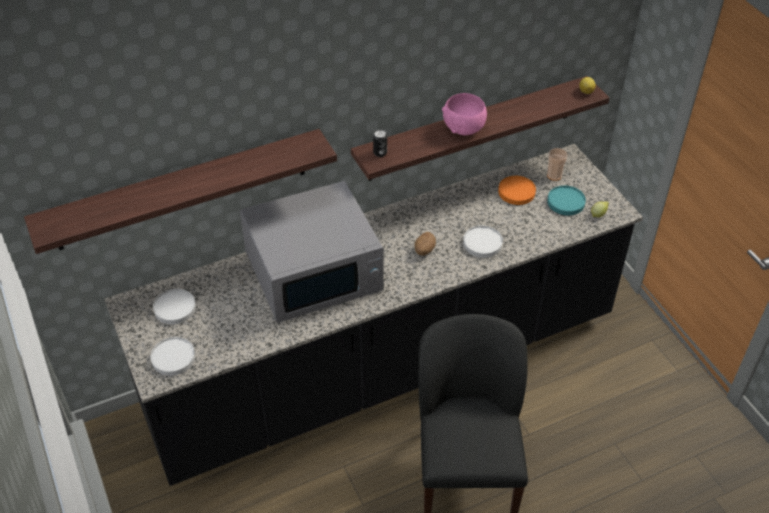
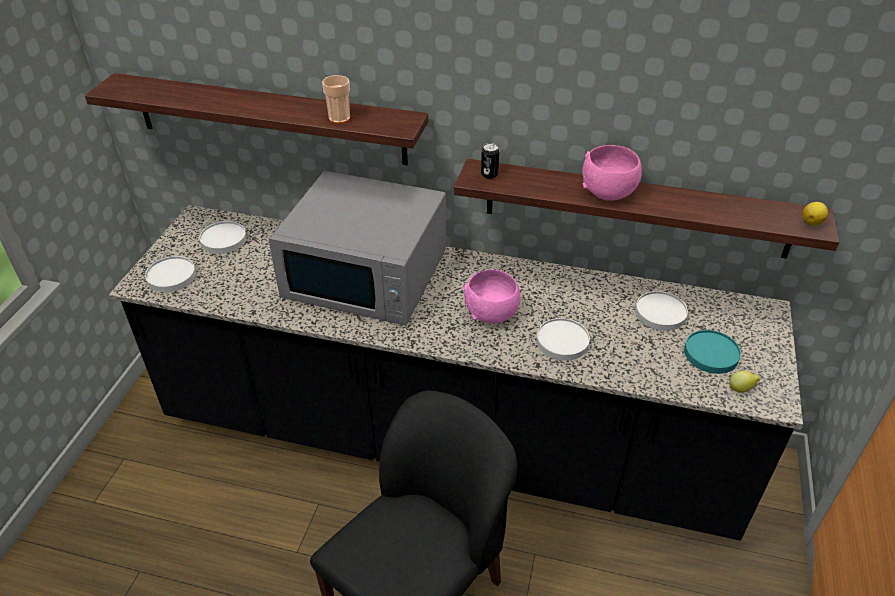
camera: 40 degrees right, 5 degrees down
potato [415,232,436,256] -> pink bowl [463,270,520,324]
orange plate [498,176,536,205] -> white plate [635,291,688,331]
cup [547,148,568,181] -> cup moved to [322,75,350,124]

